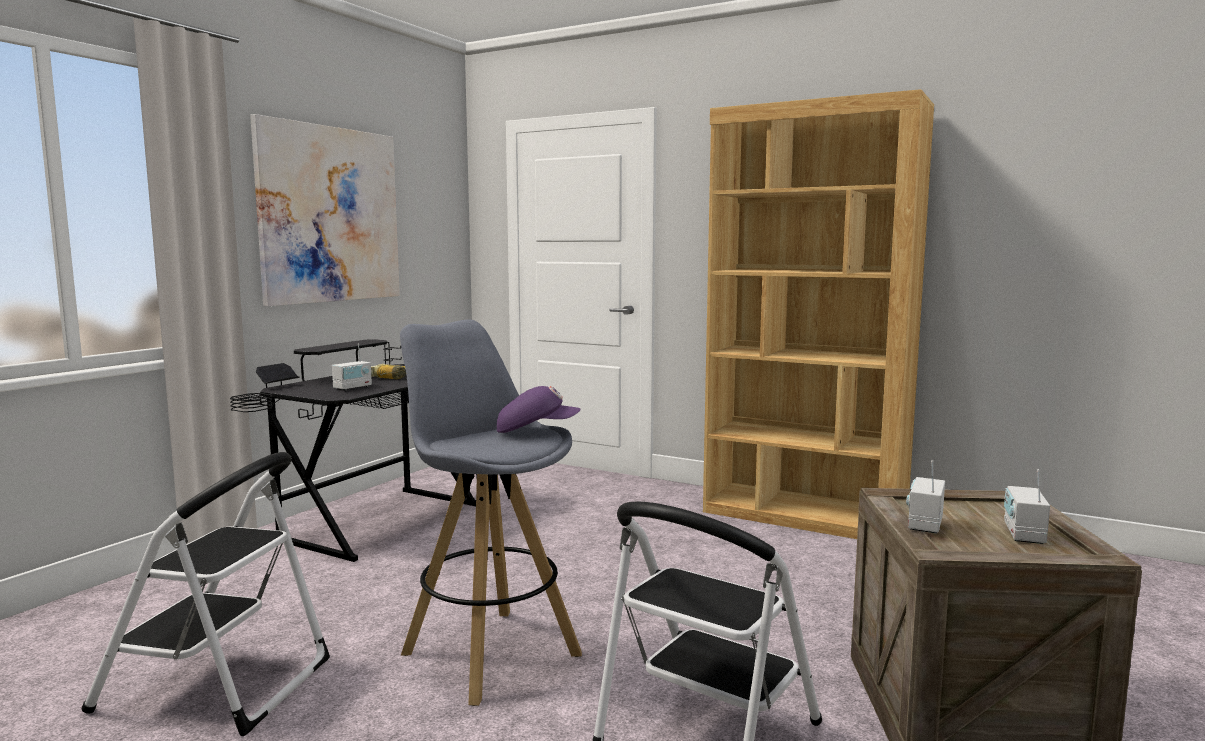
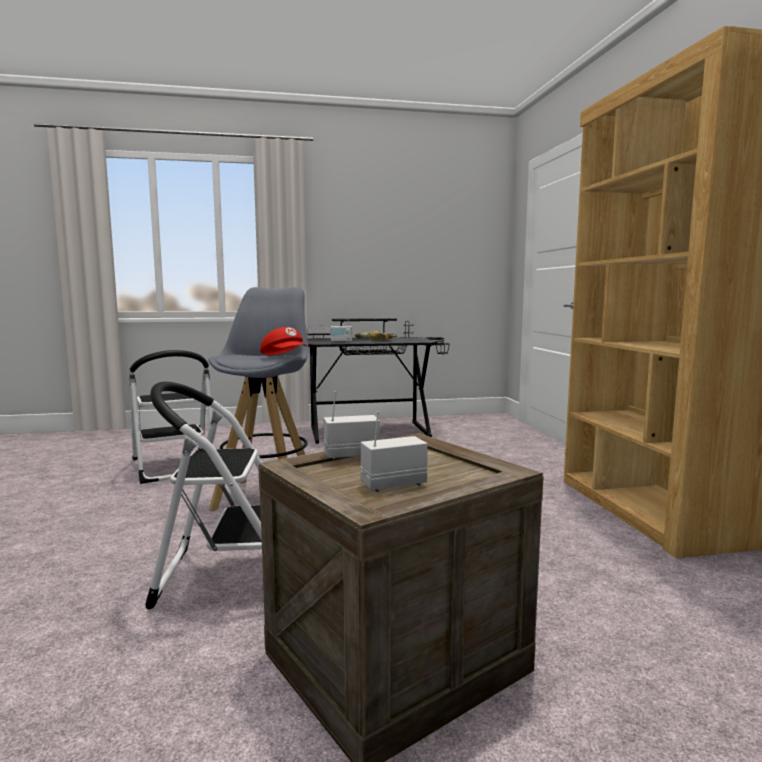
camera: 50 degrees right, 0 degrees up
picture [250,114,400,306] -> none
purple cap [497,386,581,433] -> red cap [260,327,307,355]

